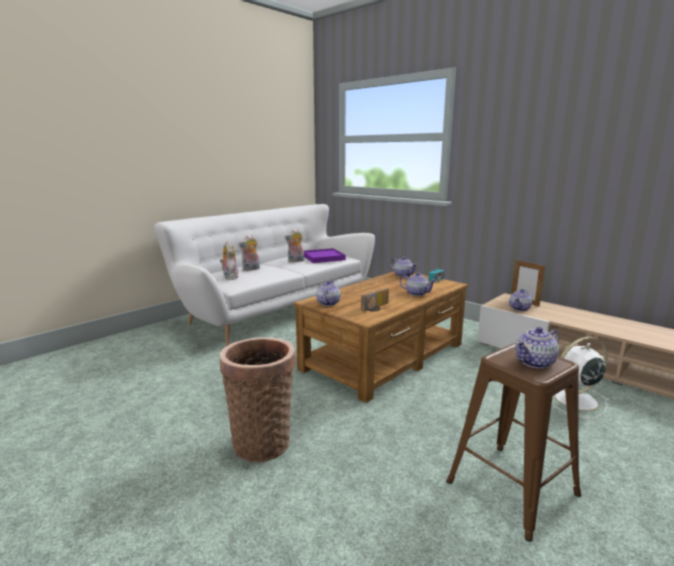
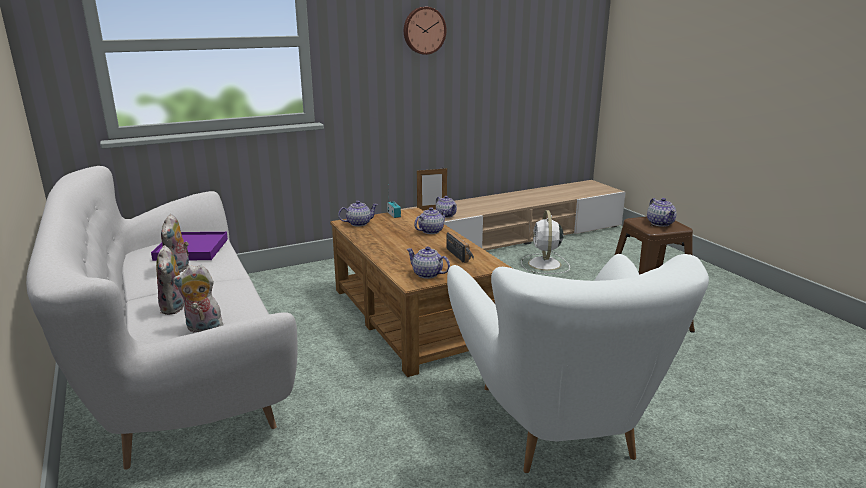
camera: 70 degrees left, 5 degrees up
basket [220,337,296,463] -> white armchair [447,254,709,473]
none -> wall clock [404,7,446,55]

